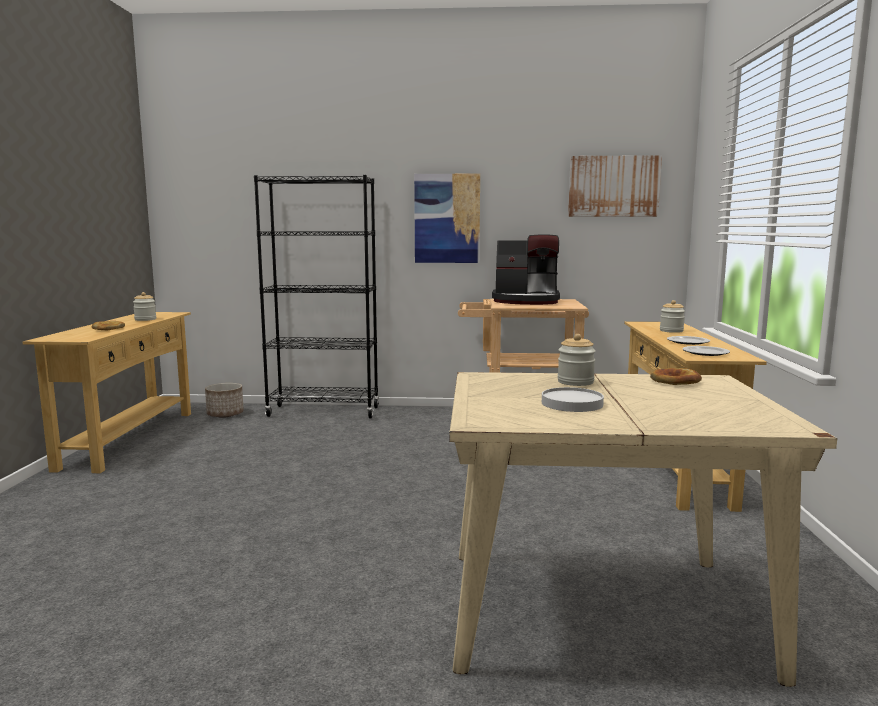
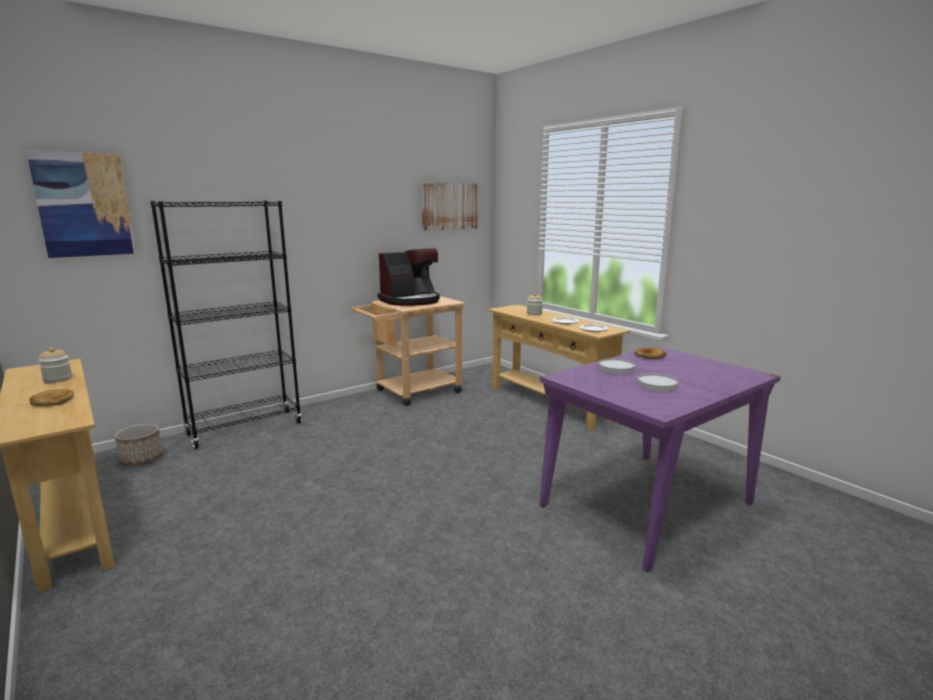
camera: 40 degrees left, 5 degrees up
picture [414,174,480,263] -> picture moved to [26,150,136,258]
beige dining table [449,372,837,687] -> purple dining table [539,346,781,572]
jar [558,334,596,386] -> white plate [599,358,635,374]

